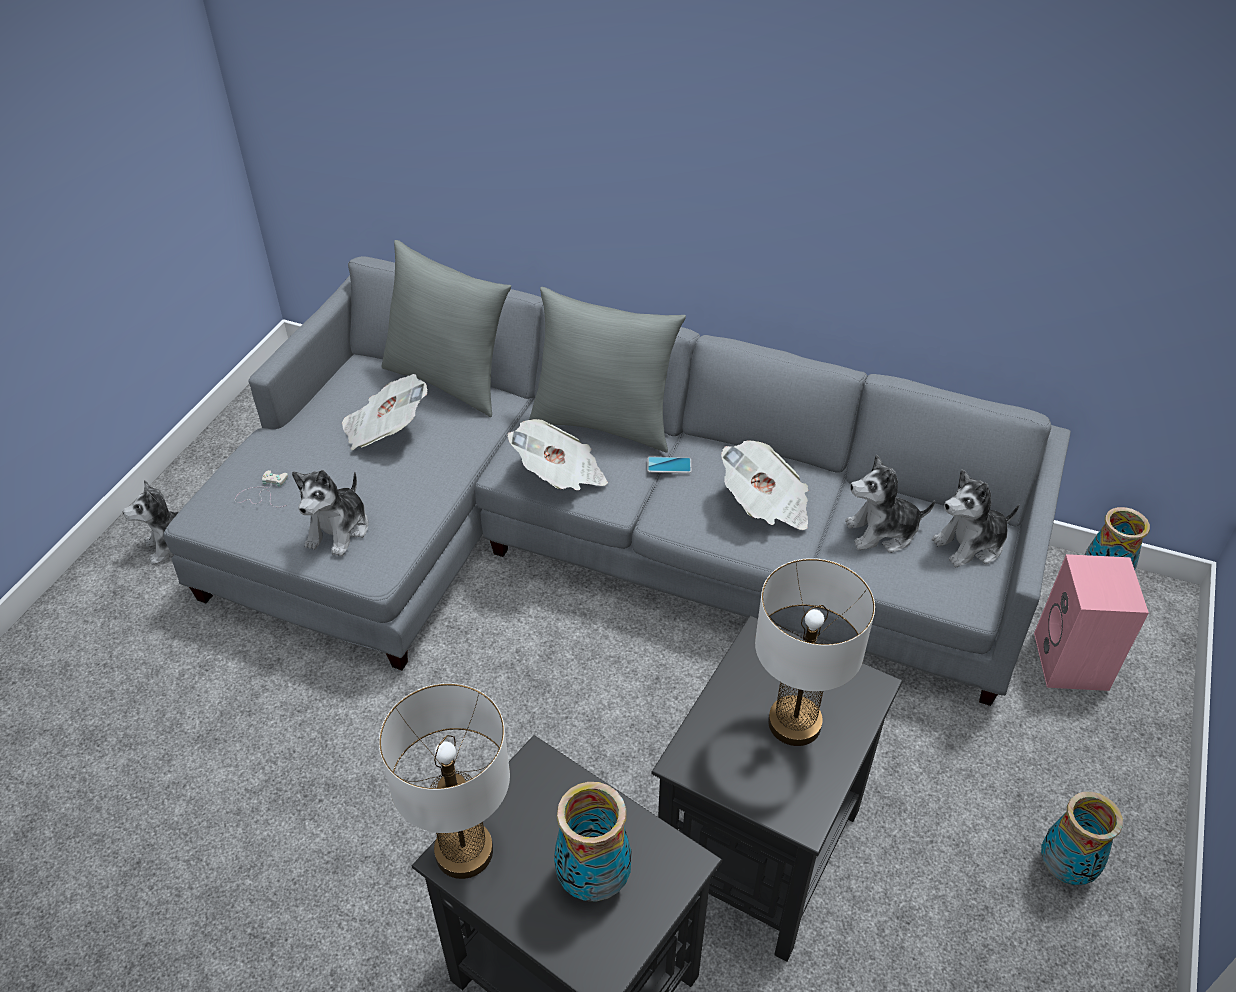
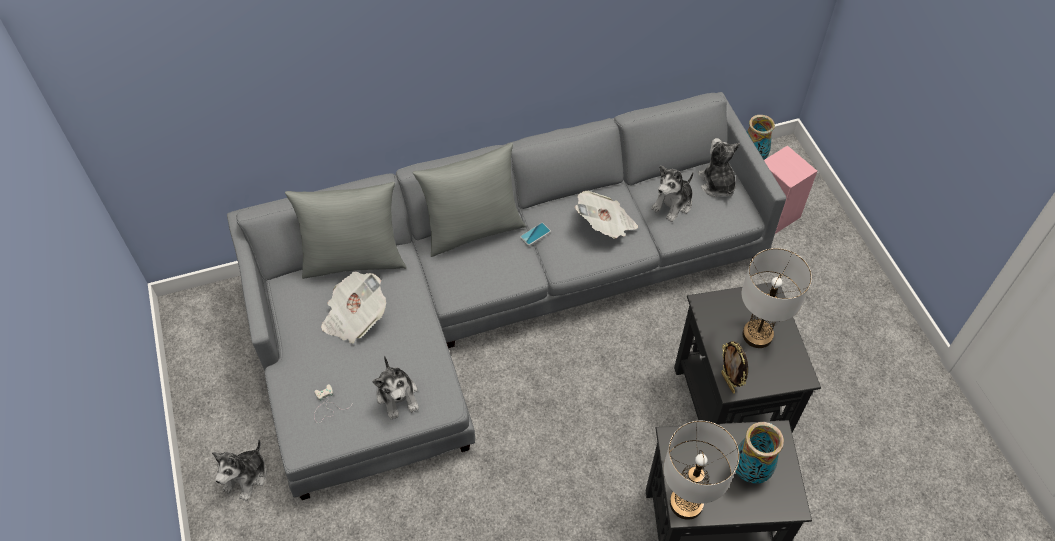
camera: 40 degrees left, 10 degrees up
newspaper [508,419,608,490] -> none
plush toy [932,470,1019,567] -> plush toy turned 135 degrees clockwise [698,138,740,197]
vase [1041,792,1123,885] -> none
none -> picture frame [722,341,748,394]

